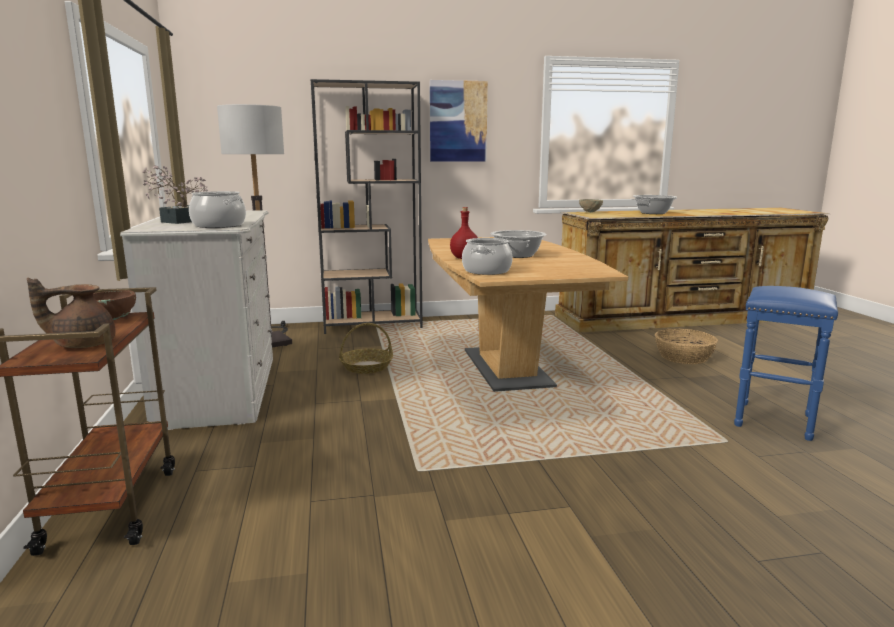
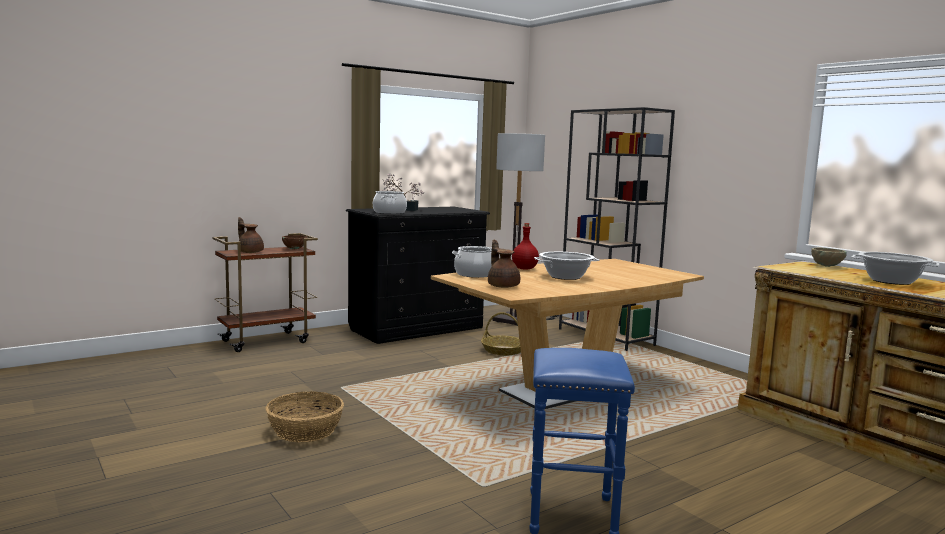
camera: 65 degrees right, 5 degrees down
white dresser [120,210,273,430] -> black dresser [346,207,490,344]
picture [430,80,488,162] -> none
basket [655,329,718,364] -> basket moved to [266,391,344,442]
none -> brown teapot [488,239,520,288]

